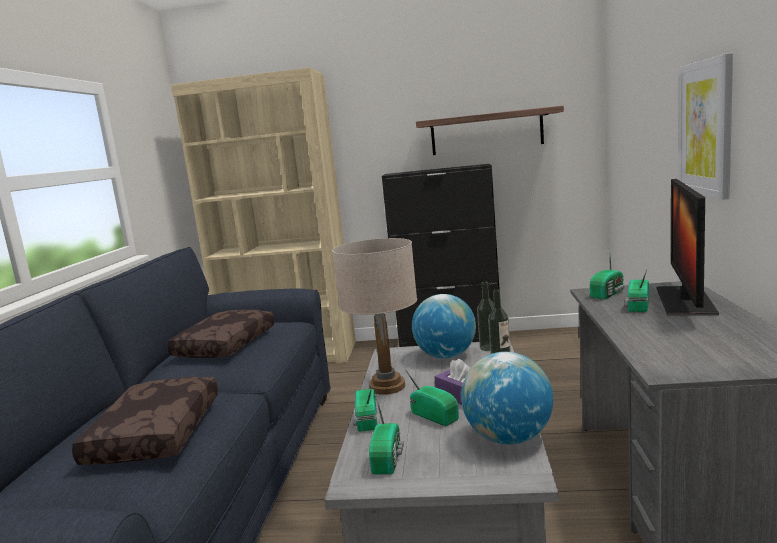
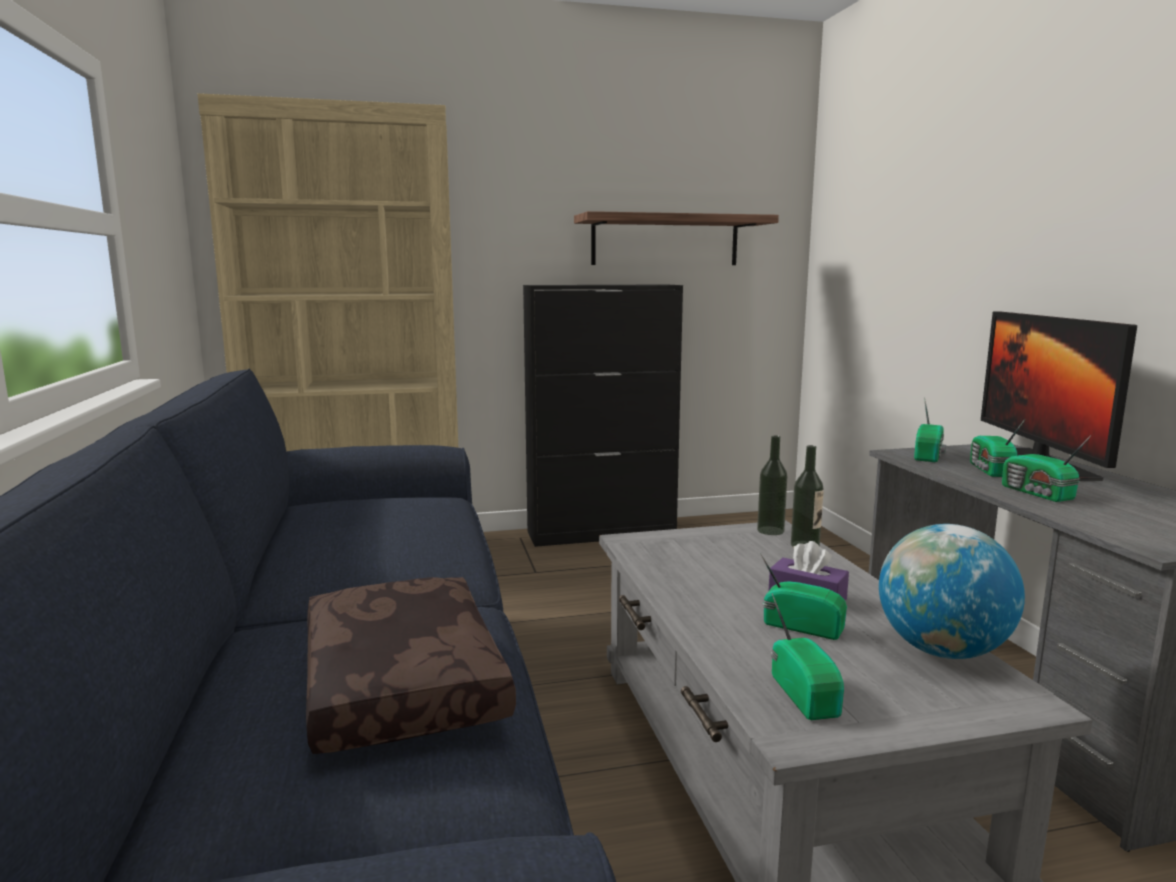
camera: 20 degrees left, 0 degrees up
brown pillow [167,310,274,358] -> none
beige table lamp [332,238,417,395] -> none
radio [353,386,377,432] -> radio moved to [1002,436,1091,502]
globe [412,294,476,359] -> none
picture [679,53,733,200] -> none

